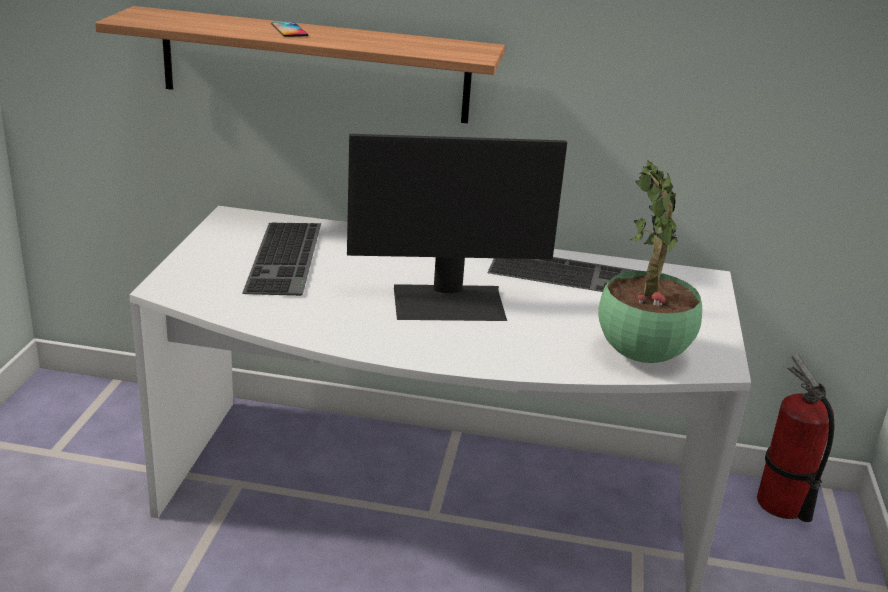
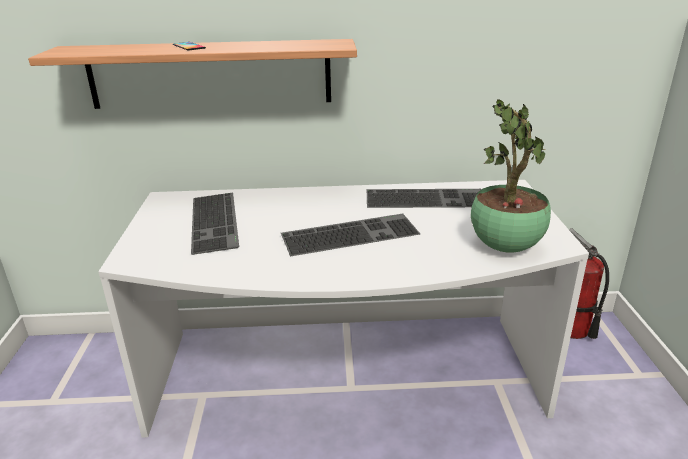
camera: 10 degrees left, 0 degrees up
monitor [347,134,567,321] -> keyboard [281,213,420,257]

